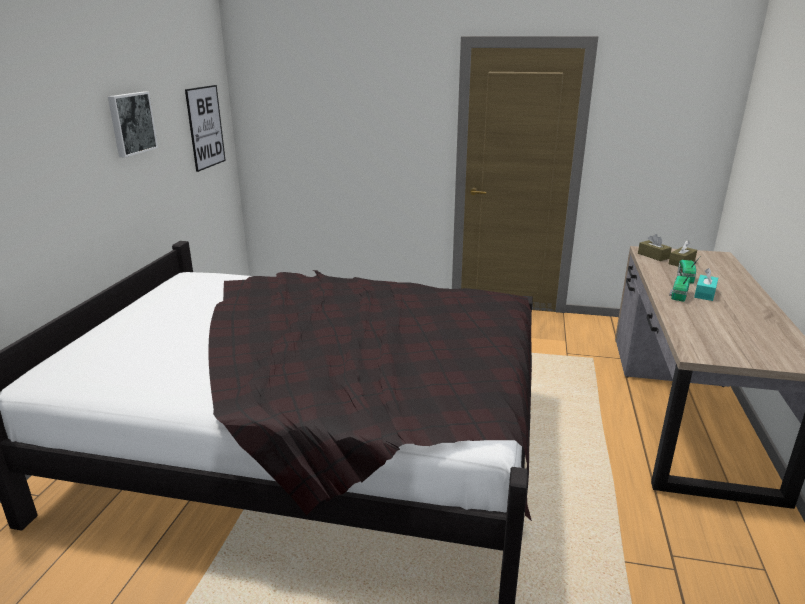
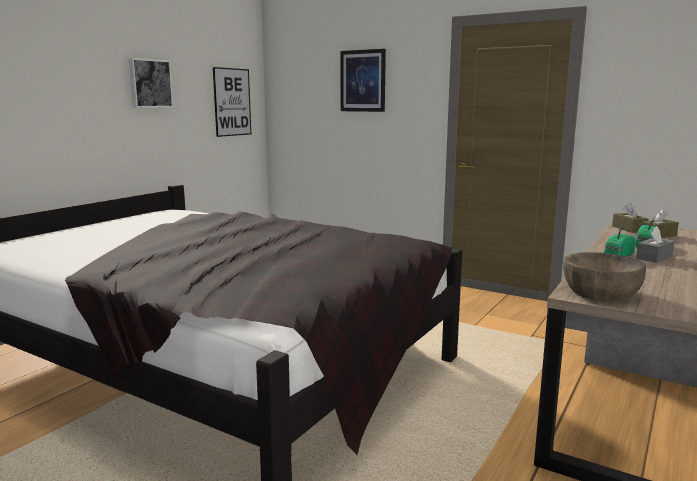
camera: 20 degrees right, 10 degrees down
turquoise tissue box [694,268,718,301] -> grey tissue box [636,226,675,263]
none -> picture [340,49,386,112]
none -> brown bowl [563,252,646,302]

